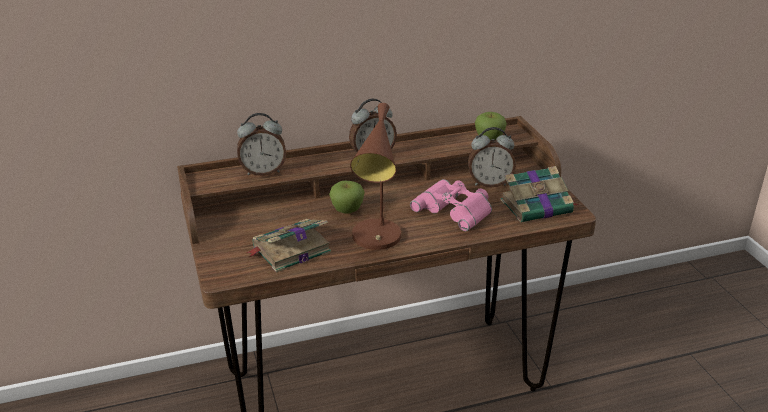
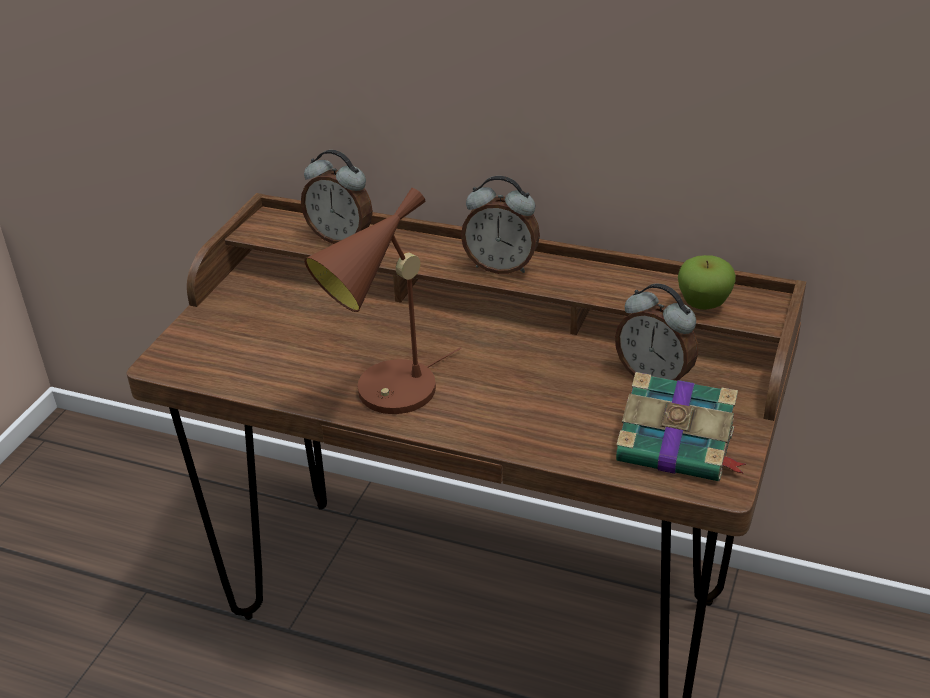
camera: 40 degrees right, 5 degrees up
book [246,219,331,273] -> none
apple [329,181,365,214] -> none
pink binoculars [410,179,492,231] -> none

